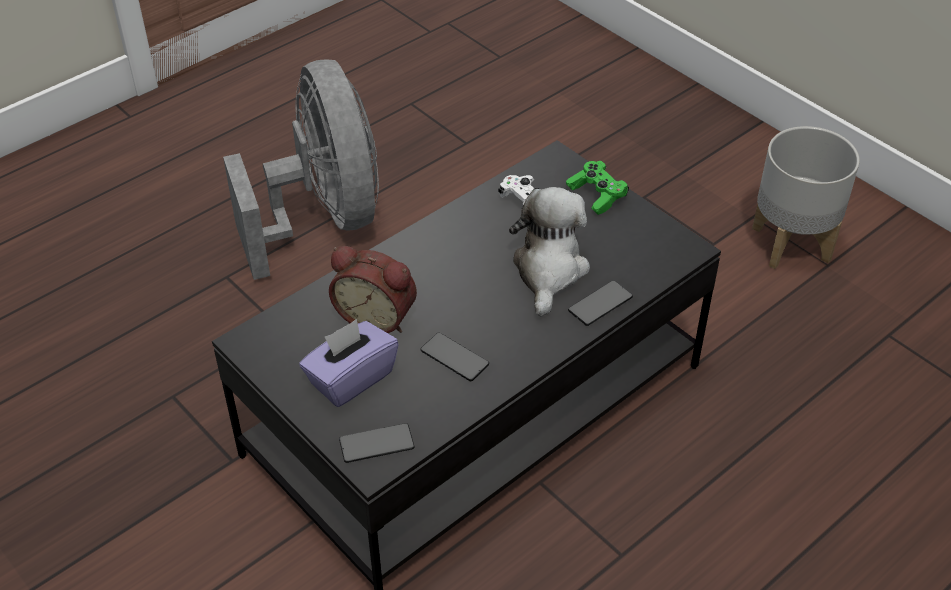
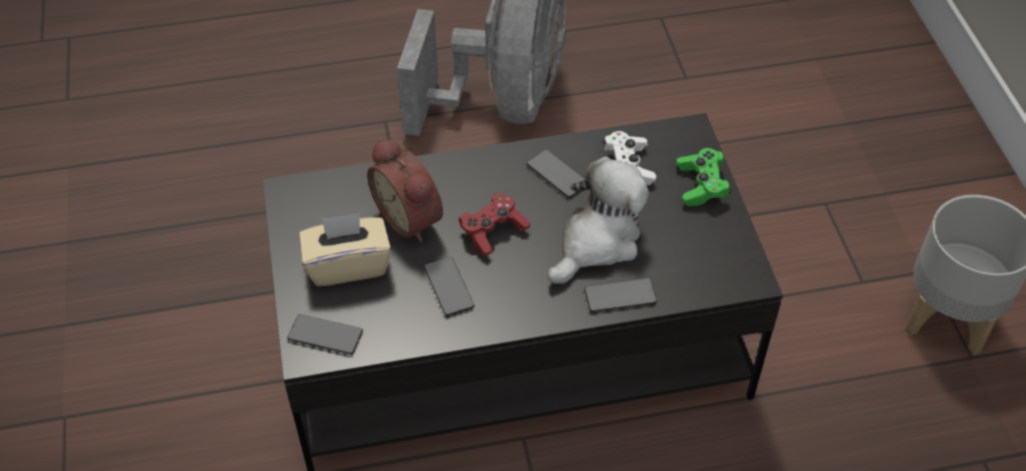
camera: 30 degrees right, 5 degrees up
purple tissue box [299,319,399,407] -> beige tissue box [299,214,391,286]
none -> red game controller [459,193,530,257]
none -> phone [527,149,585,198]

